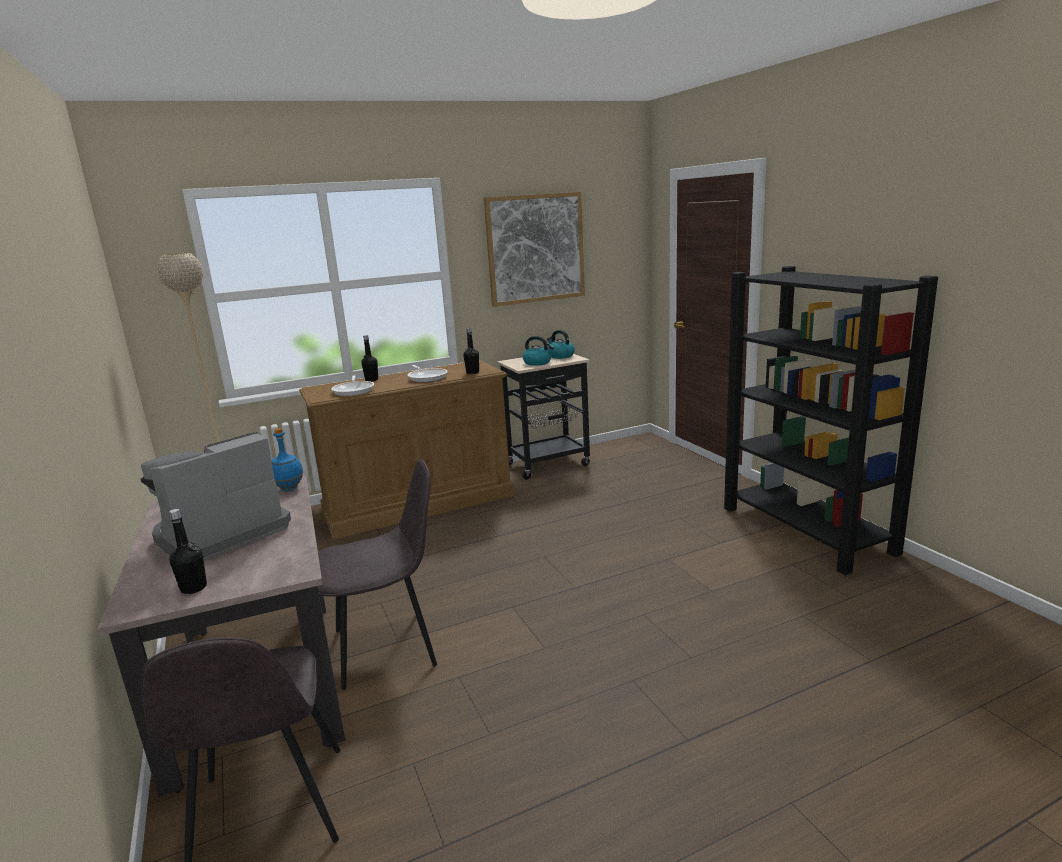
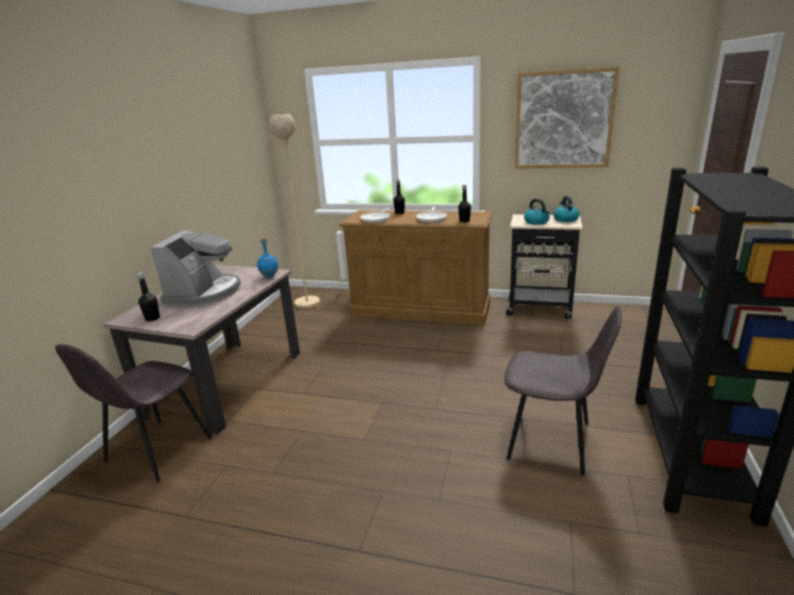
camera: 40 degrees right, 5 degrees up
coffee machine [140,432,291,561] -> coffee machine turned 105 degrees clockwise [151,230,241,306]
grey chair [317,458,437,690] -> grey chair moved to [504,305,622,475]

